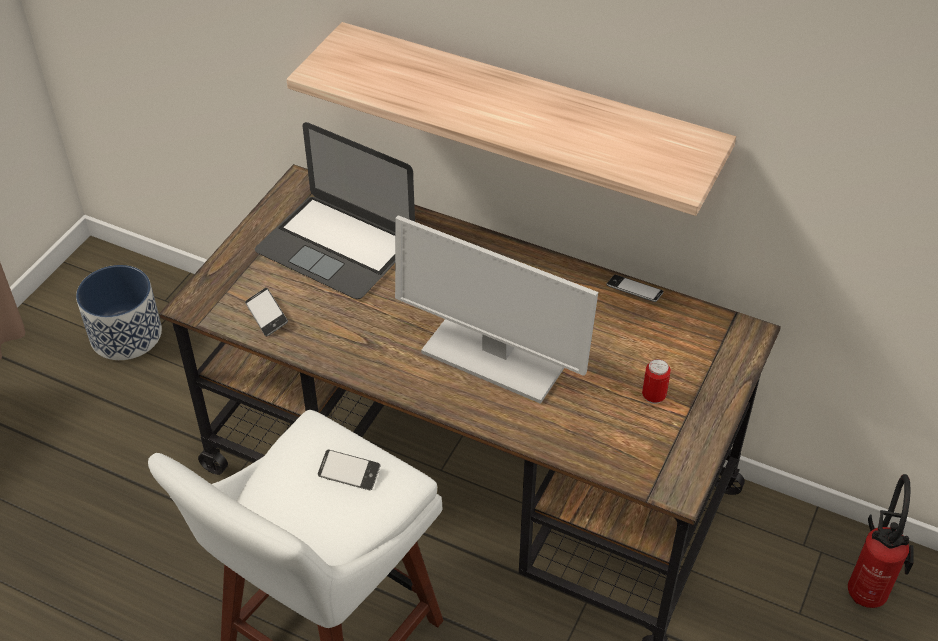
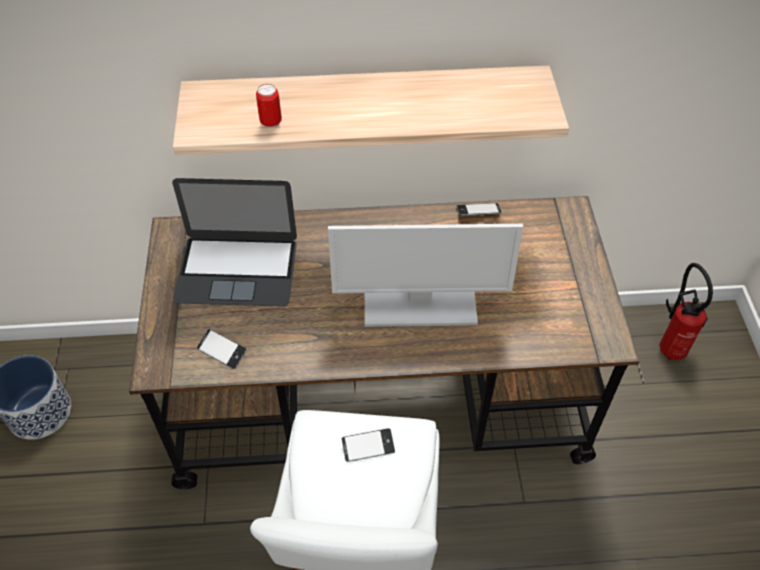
camera: 30 degrees left, 5 degrees up
can [642,359,671,404] -> can moved to [256,84,282,129]

